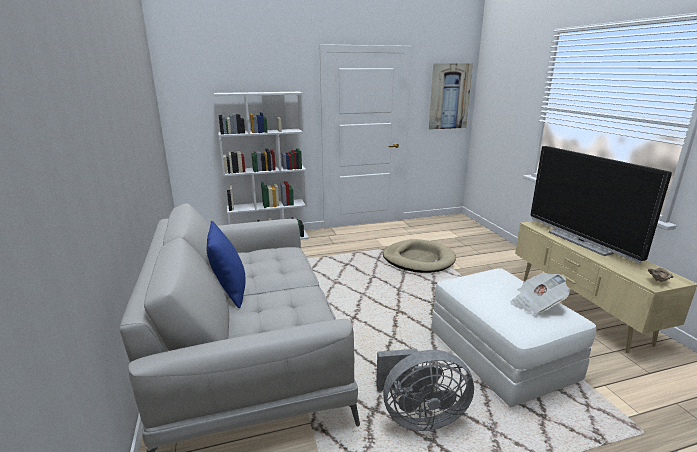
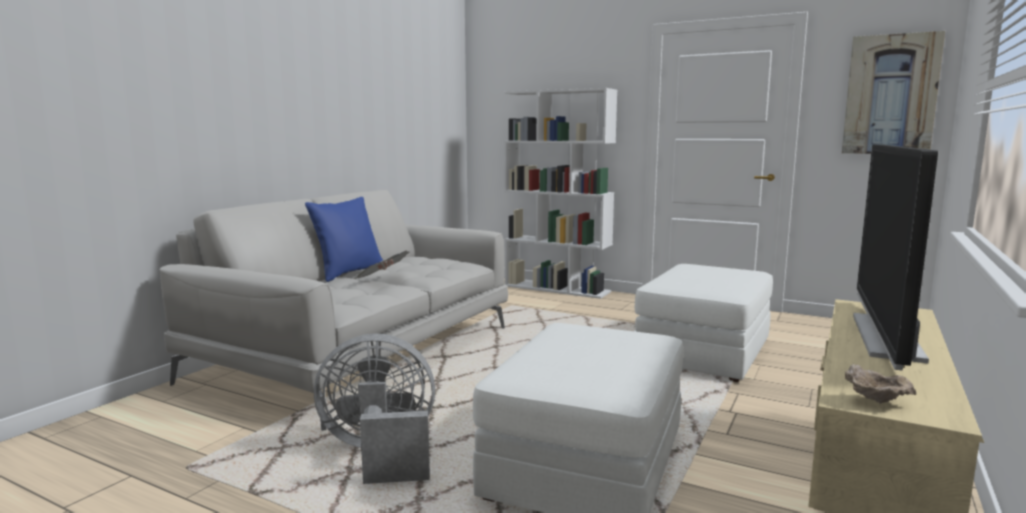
camera: 45 degrees right, 10 degrees down
grey fan [376,349,474,431] -> grey fan turned 135 degrees clockwise [314,333,435,484]
beige dog bed [383,239,456,273] -> white ottoman [634,264,773,382]
newspaper [511,273,570,314] -> newspaper moved to [354,250,409,279]

